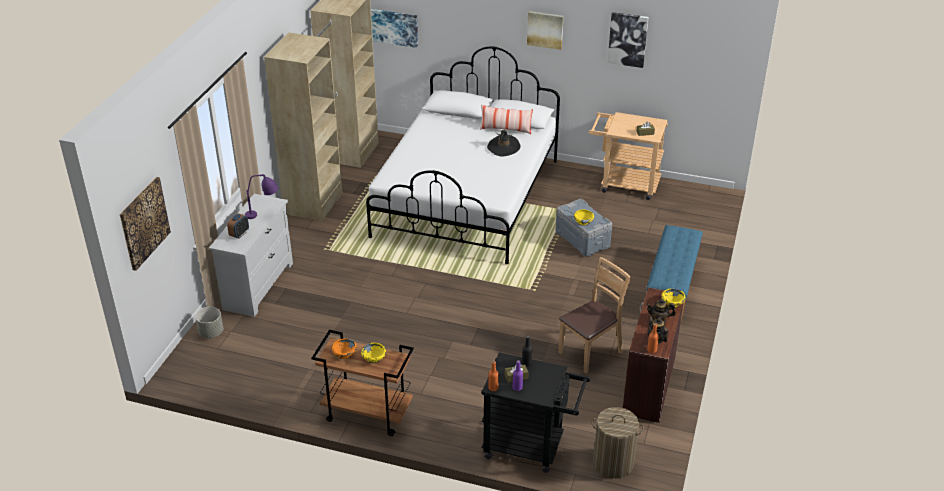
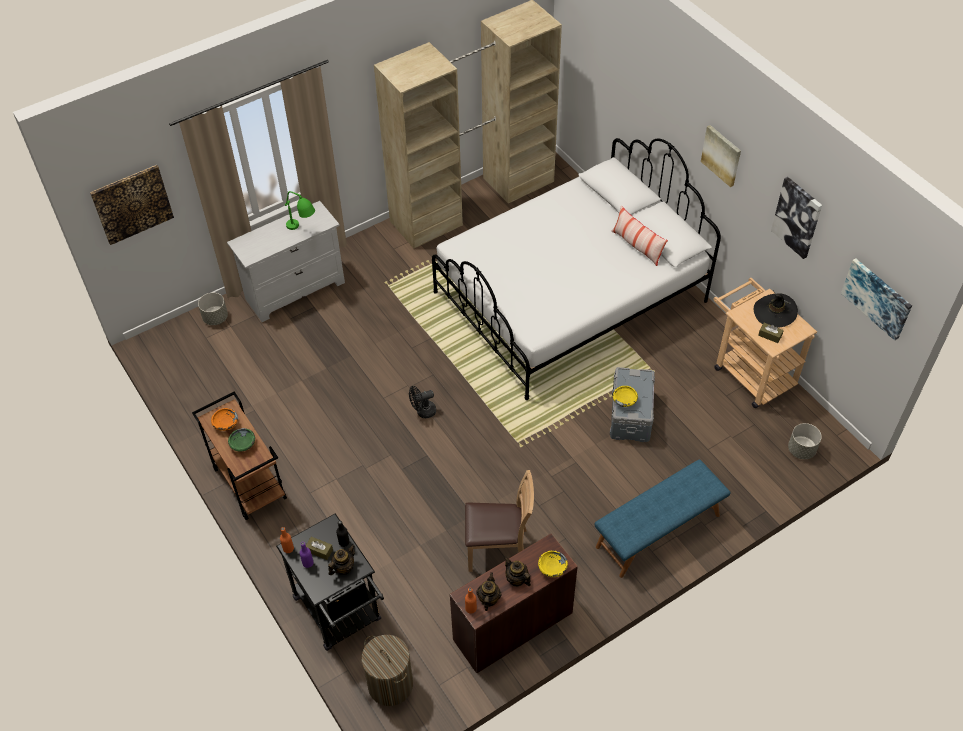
camera: 40 degrees right, 15 degrees up
alarm clock [227,214,249,239] -> none
purple table lamp [245,174,278,219] -> green table lamp [285,191,315,230]
yellow bowl [361,343,386,363] -> green bowl [228,428,255,452]
picture [371,9,418,48] -> picture moved to [841,258,912,341]
black hat [487,130,521,156] -> black hat moved to [754,290,798,328]
none -> teapot [328,545,355,575]
none -> black fan [409,386,436,418]
none -> grey planter [788,423,822,459]

